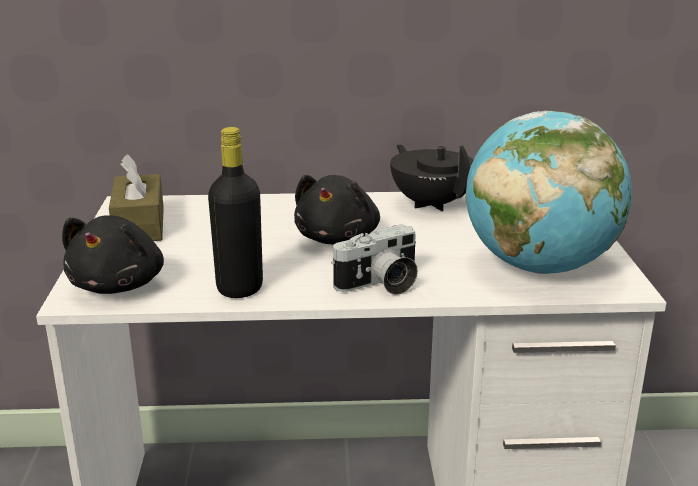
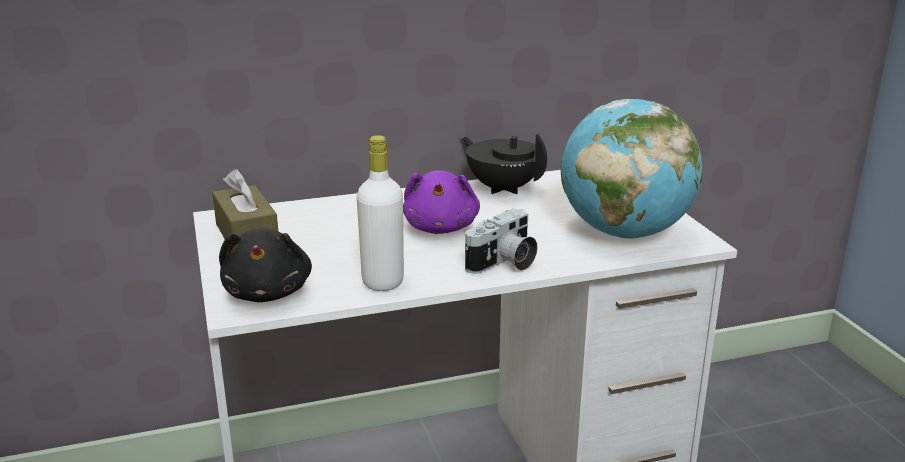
camera: 15 degrees left, 0 degrees up
black bottle [208,127,263,298] -> white bottle [357,135,404,291]
black plush toy [294,175,380,244] -> purple plush toy [403,170,480,234]

